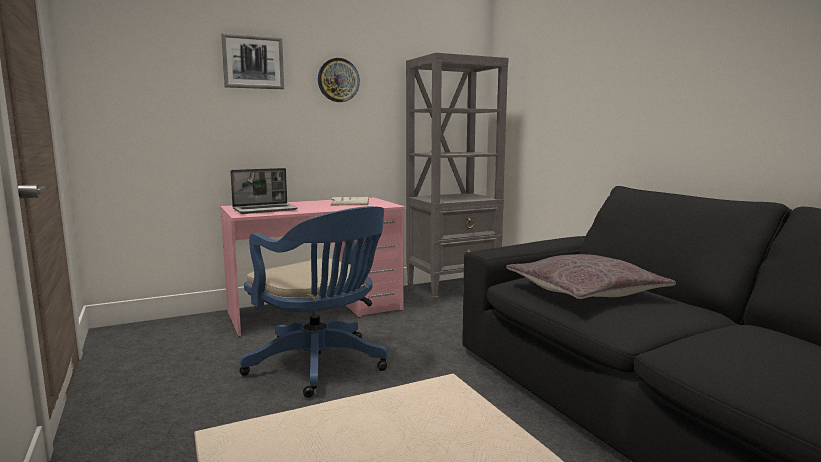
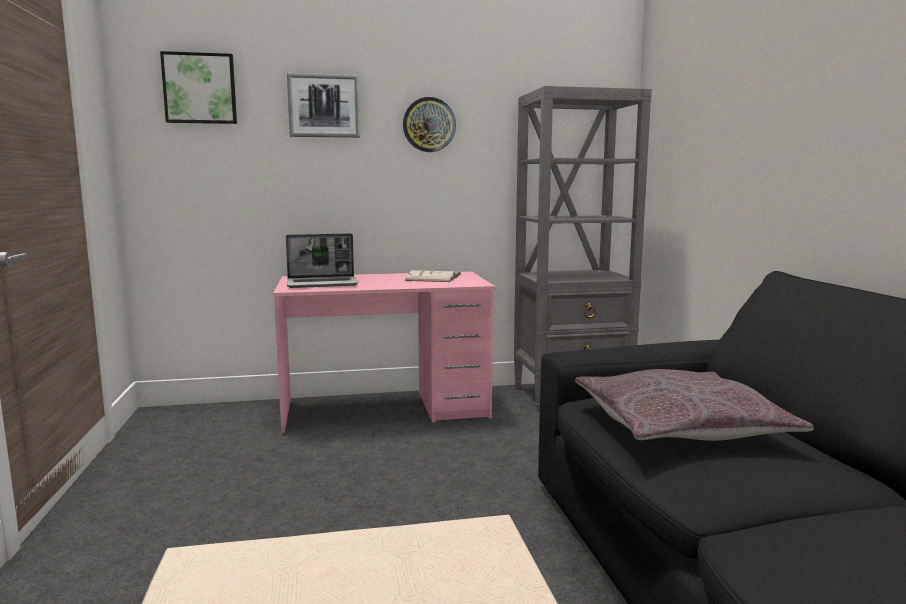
camera: 15 degrees right, 0 degrees up
blue office chair [239,206,388,398] -> none
none -> picture [160,51,237,124]

